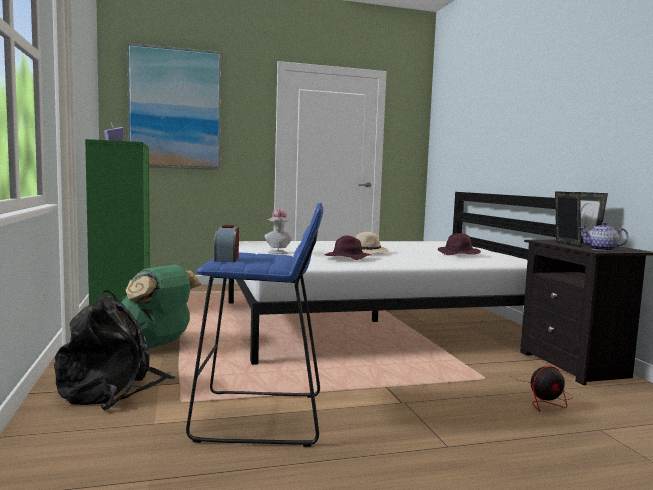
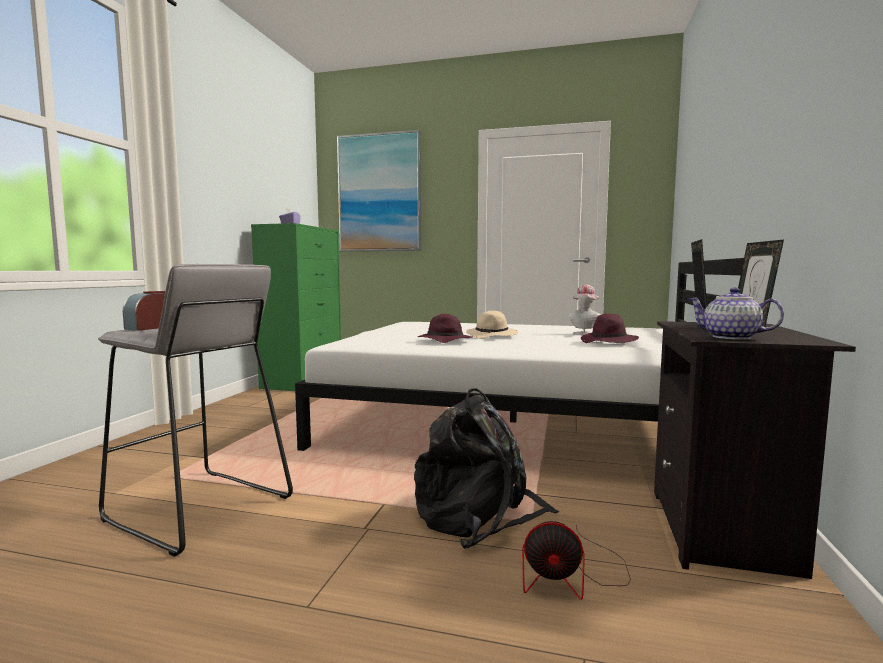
camera: 30 degrees right, 0 degrees up
black backpack [54,290,175,410] -> black backpack moved to [414,388,559,549]
green backpack [121,265,201,348] -> none
blue stool [186,203,323,447] -> grey stool [98,264,293,557]
hat [265,209,293,254] -> hat moved to [569,285,601,335]

